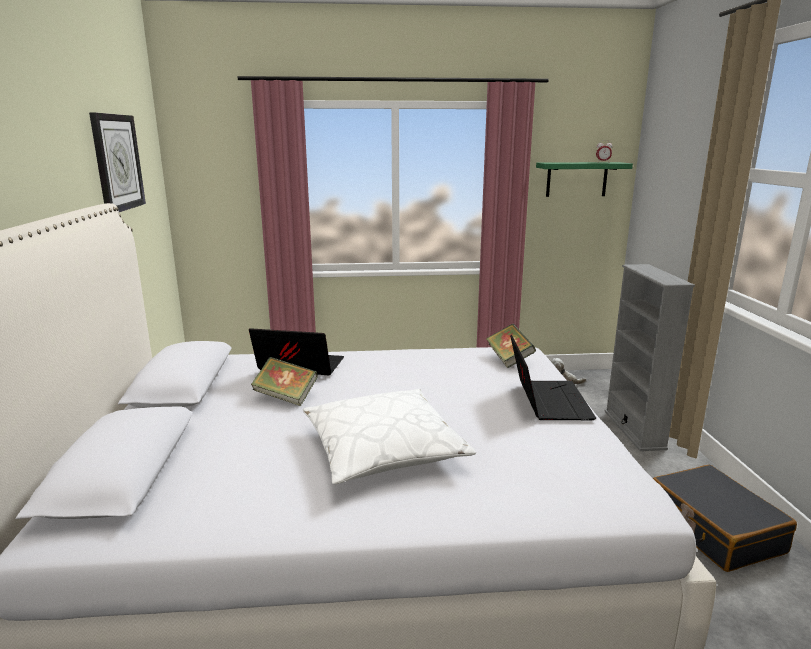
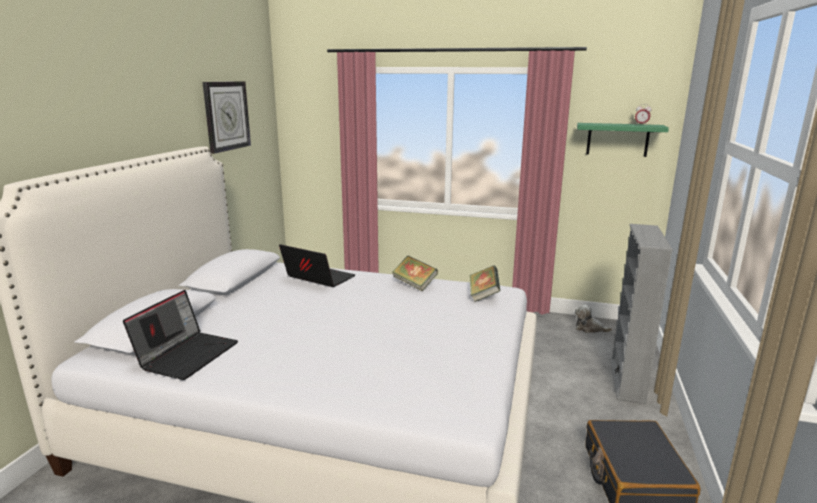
camera: 20 degrees right, 0 degrees up
book [251,357,318,406] -> book moved to [392,256,438,291]
white pillow [303,389,476,484] -> none
laptop [510,335,596,420] -> laptop moved to [123,290,238,380]

